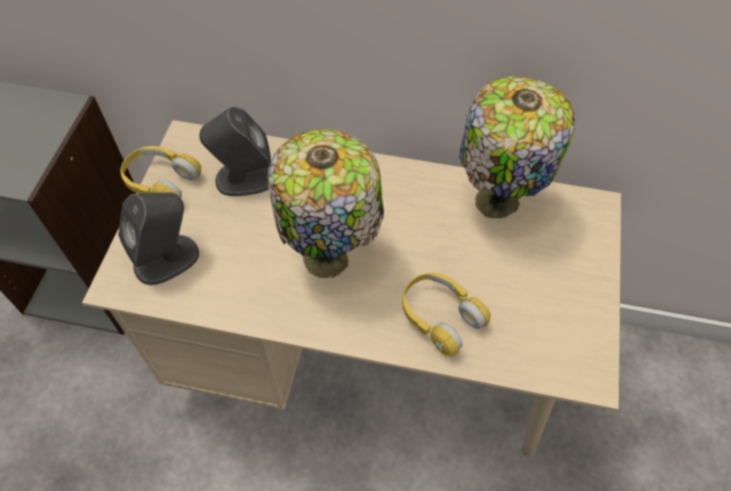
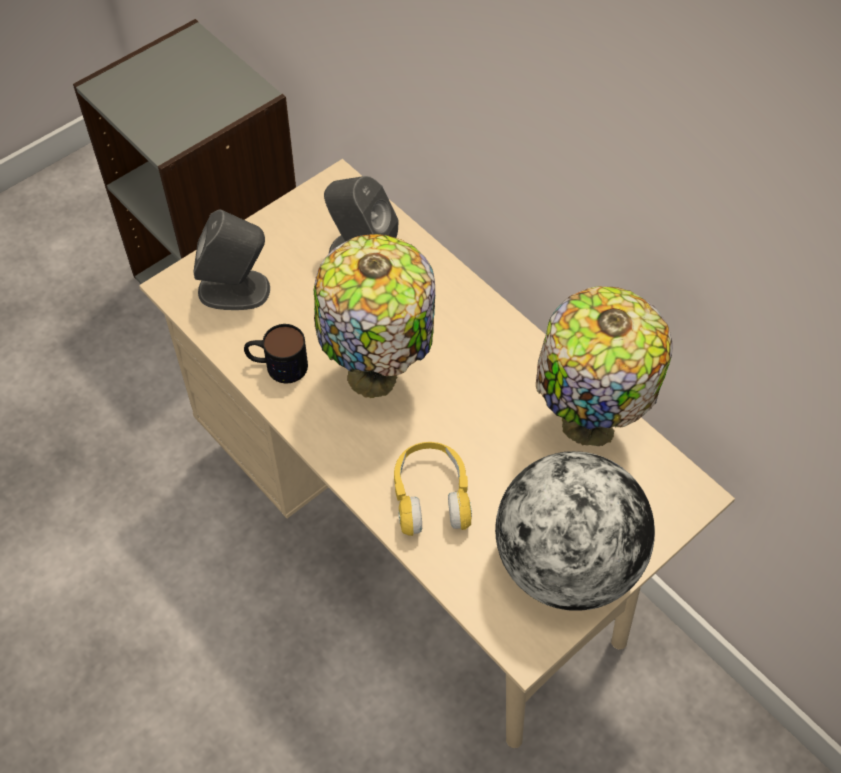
camera: 35 degrees right, 0 degrees up
yellow headphones [120,146,201,198] -> none
none -> mug [244,324,308,383]
none -> globe [495,451,655,611]

